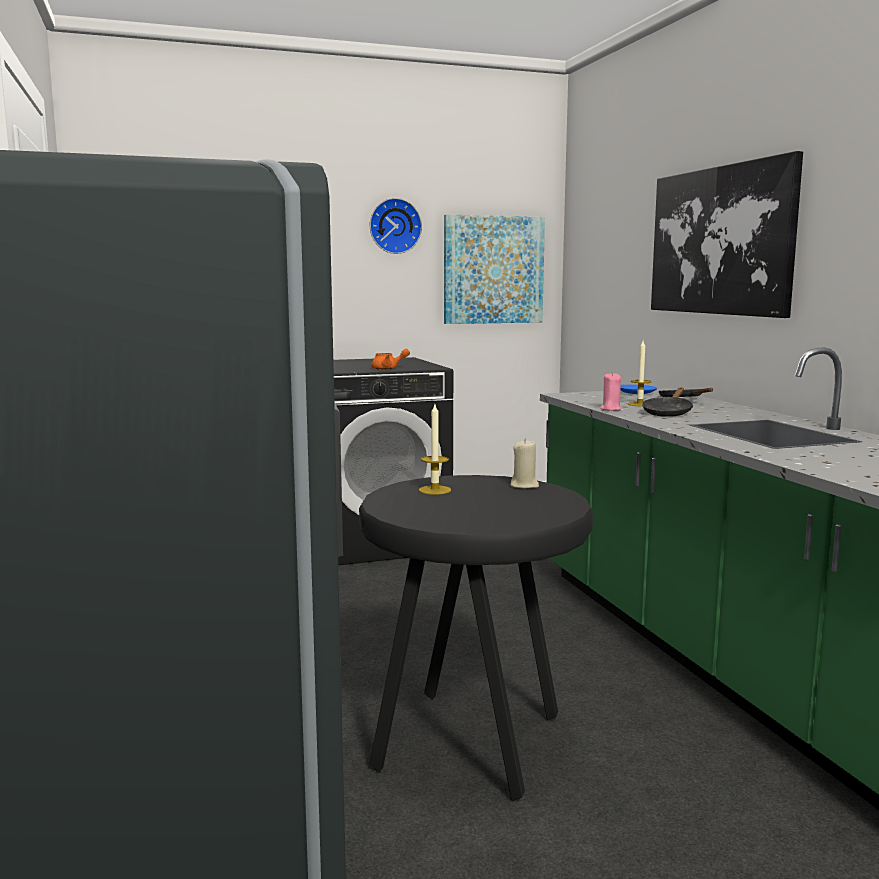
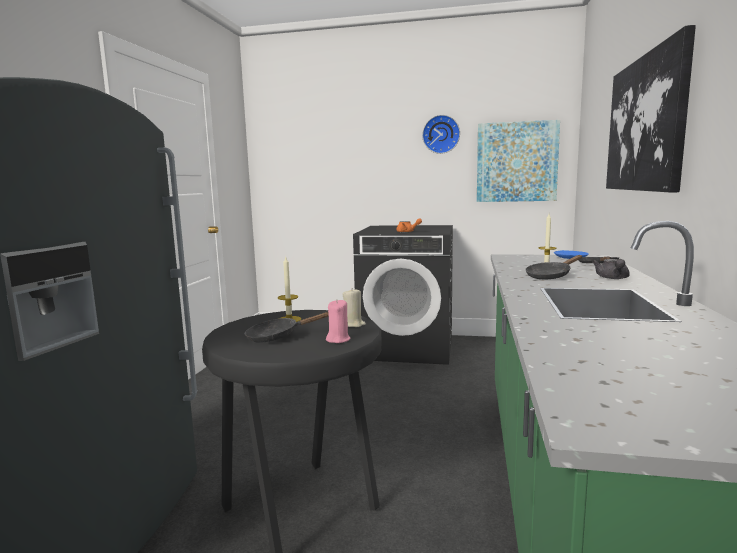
camera: 30 degrees right, 0 degrees up
pink candle [600,372,622,411] -> pink candle moved to [326,300,351,343]
none -> black frying pan [245,312,329,343]
none -> grey teapot [592,259,630,279]

